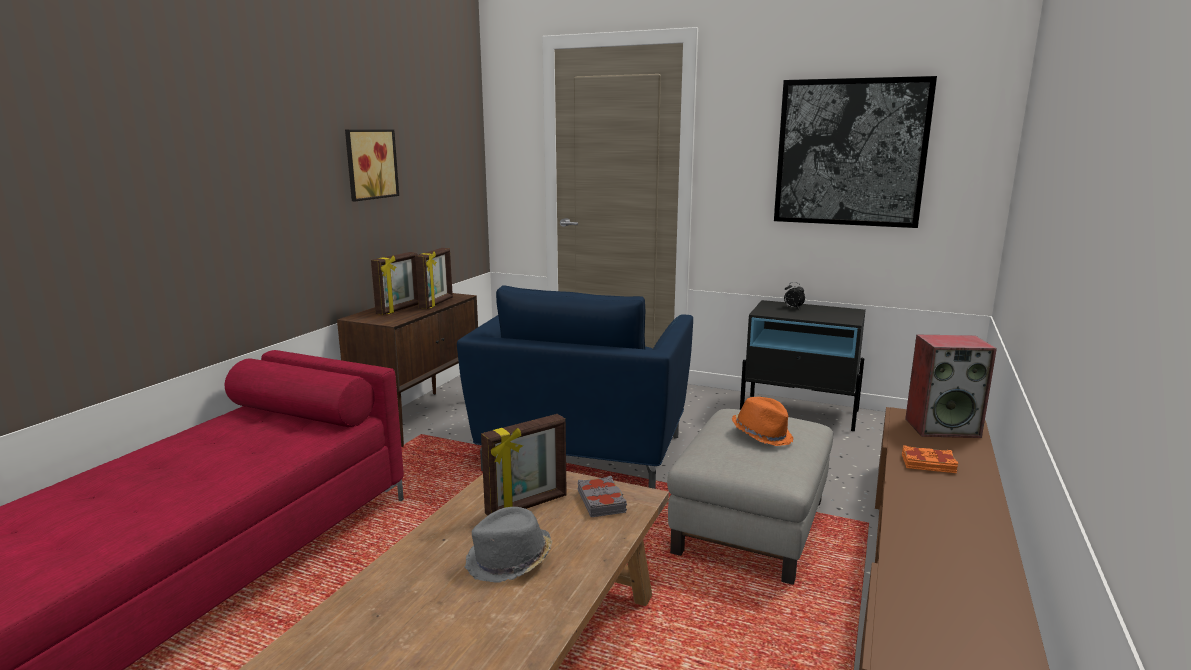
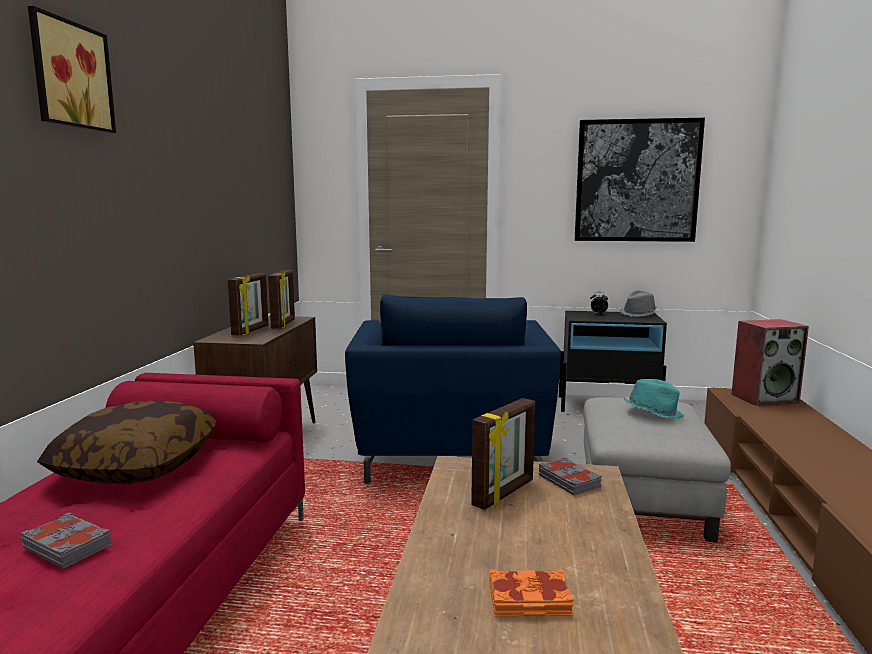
camera: 15 degrees left, 5 degrees down
picture [345,130,399,201] -> picture moved to [28,6,116,133]
grey hat [465,507,552,582] -> grey hat moved to [619,290,658,317]
orange hat [732,397,794,446] -> turquoise hat [624,379,684,419]
orange book [902,445,959,473] -> orange book moved to [490,569,574,617]
none -> grey book [21,512,111,569]
none -> pillow [37,400,216,484]

